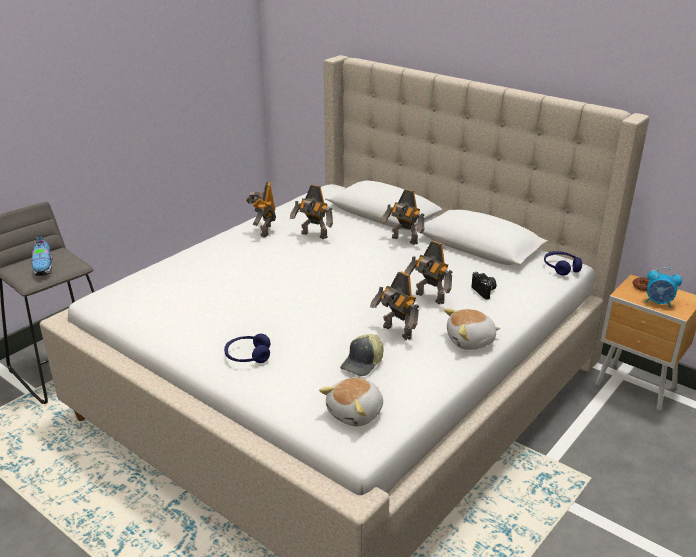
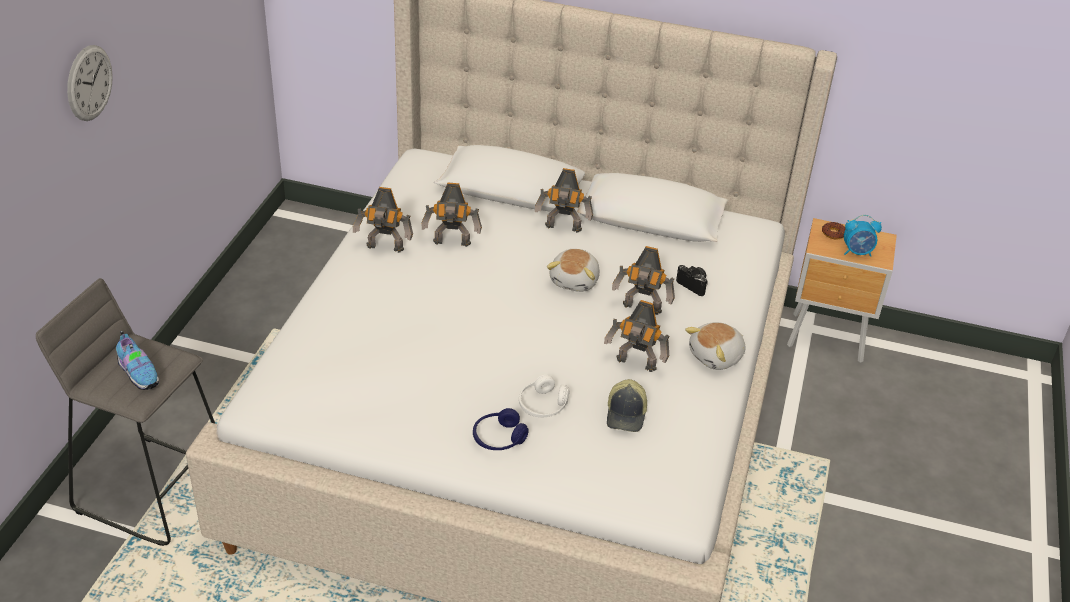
camera: 25 degrees left, 10 degrees up
toy robot [246,182,276,237] -> toy robot turned 60 degrees counterclockwise [353,187,413,253]
plush toy [319,378,383,427] -> plush toy moved to [547,249,600,292]
blue headphones [544,251,582,276] -> none
none -> wall clock [67,45,113,121]
none -> white headphones [519,375,570,417]

